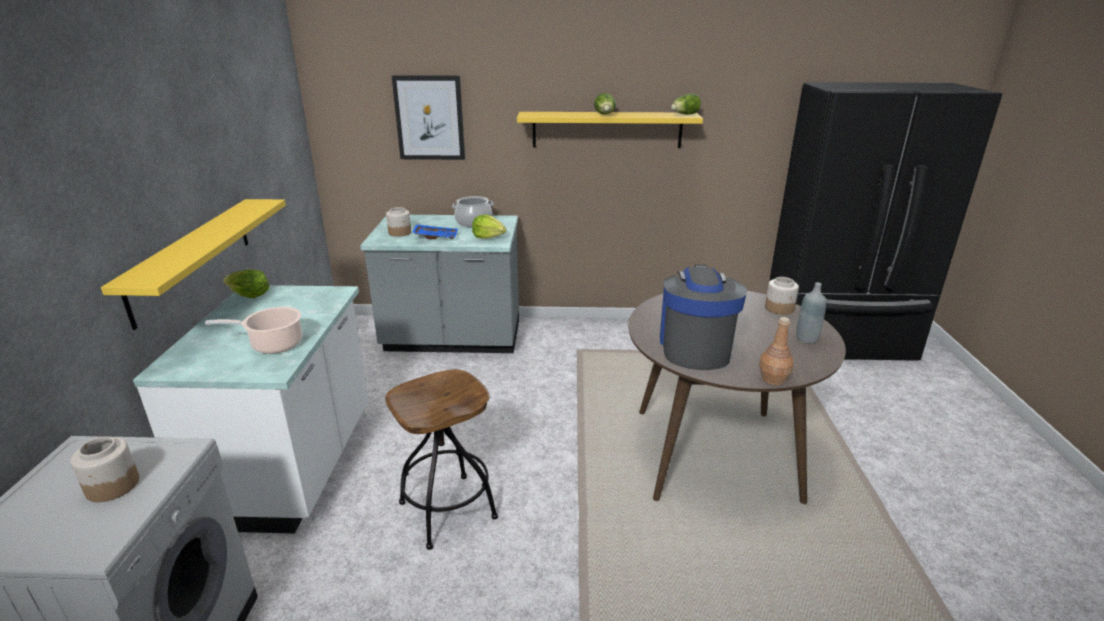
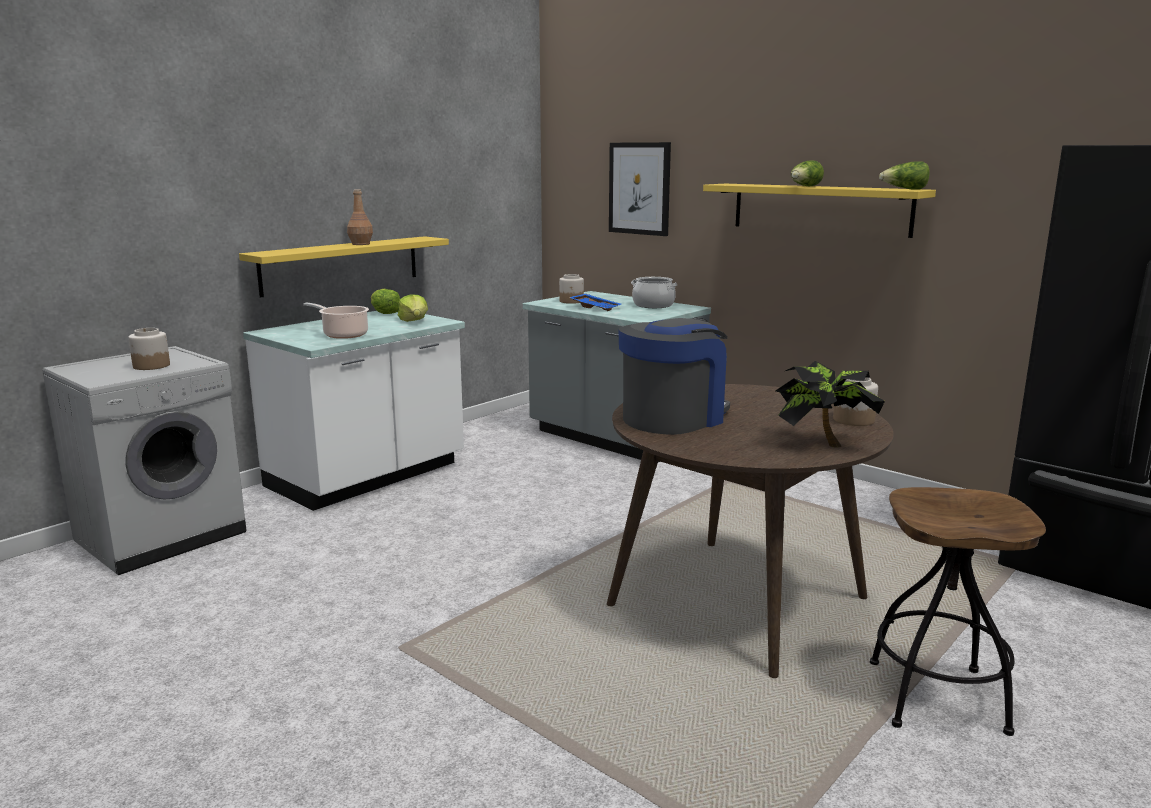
camera: 40 degrees right, 10 degrees down
brown stool [385,369,498,550] -> brown stool moved to [870,487,1046,736]
lettuce [472,214,506,239] -> lettuce moved to [398,294,428,322]
brown bottle [759,317,794,385] -> brown bottle moved to [347,189,373,245]
grey bottle [796,282,826,344] -> potted plant [775,361,885,448]

